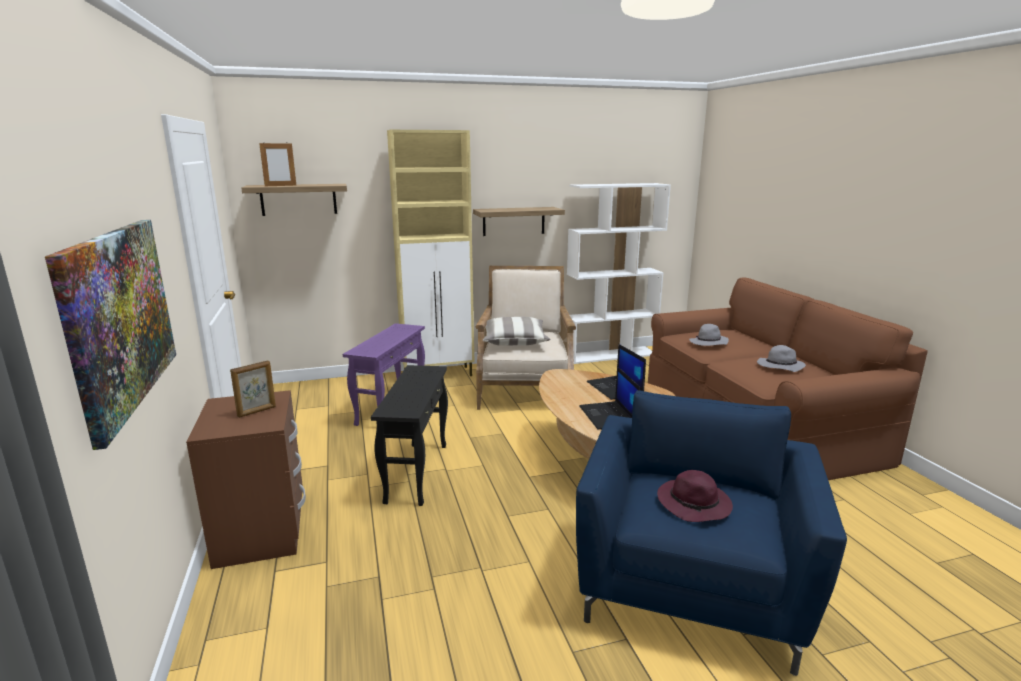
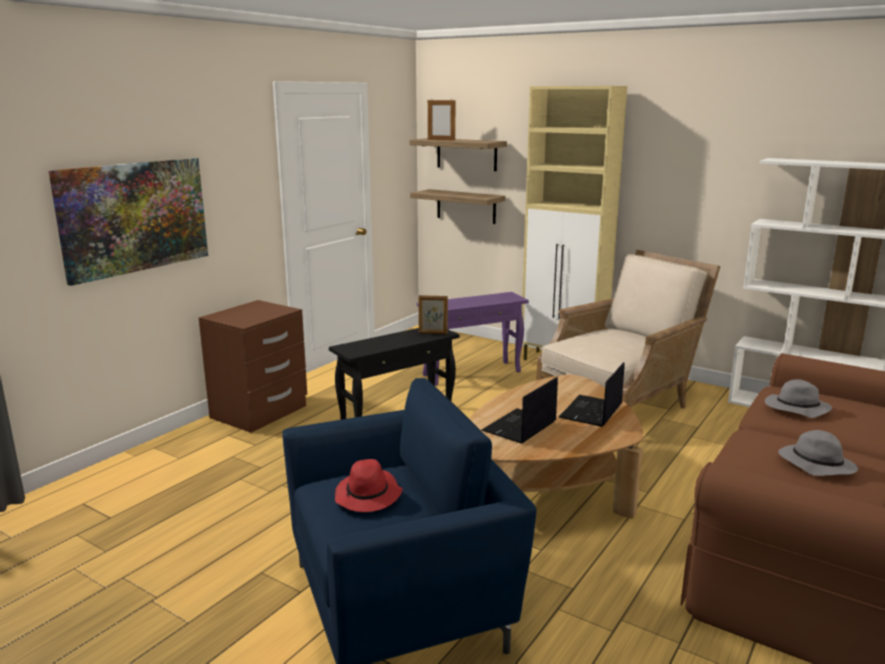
camera: 50 degrees right, 0 degrees up
picture frame [230,360,276,418] -> picture frame moved to [418,295,448,334]
shelf [473,207,565,236] -> shelf moved to [410,189,506,224]
pillow [483,317,551,346] -> none
purple hat [657,470,733,522] -> red hat [335,459,403,512]

